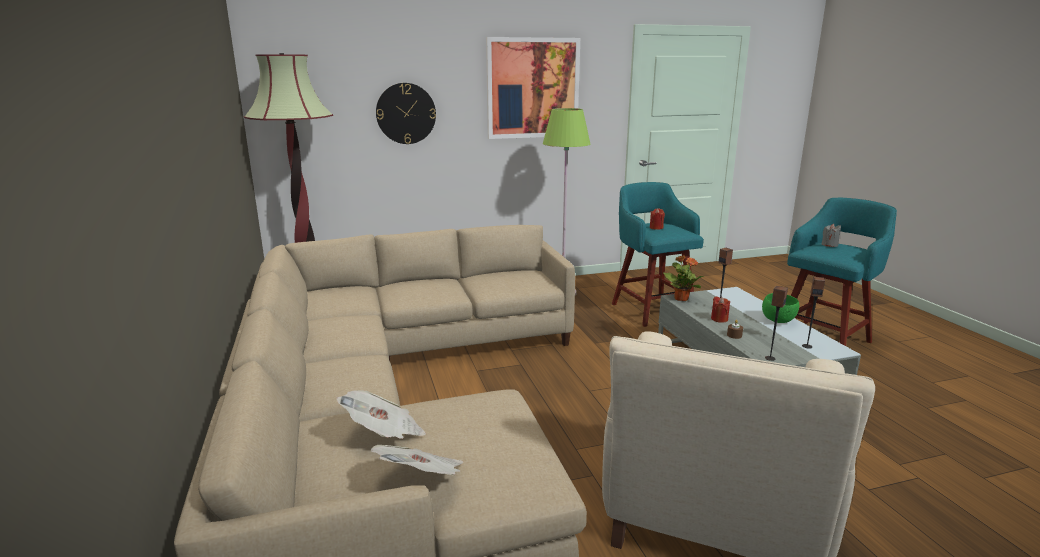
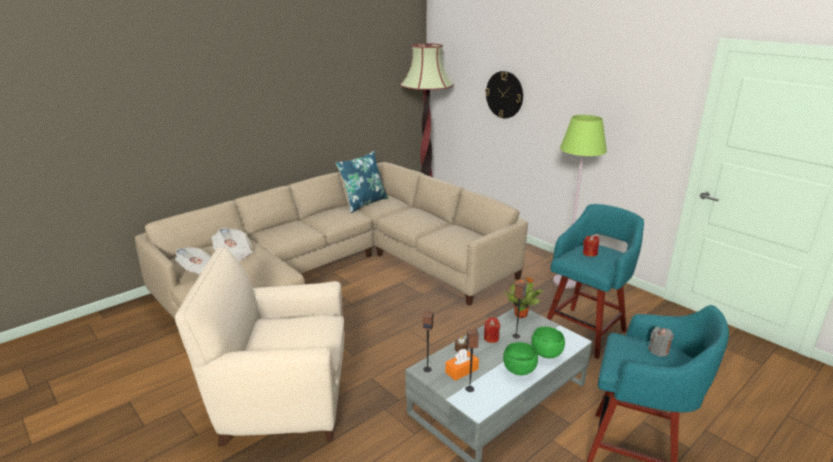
camera: 65 degrees right, 5 degrees up
picture [486,37,580,139] -> none
none -> blue pillow [336,151,388,213]
none -> orange tissue box [445,349,479,381]
none -> green bowl [531,326,565,358]

